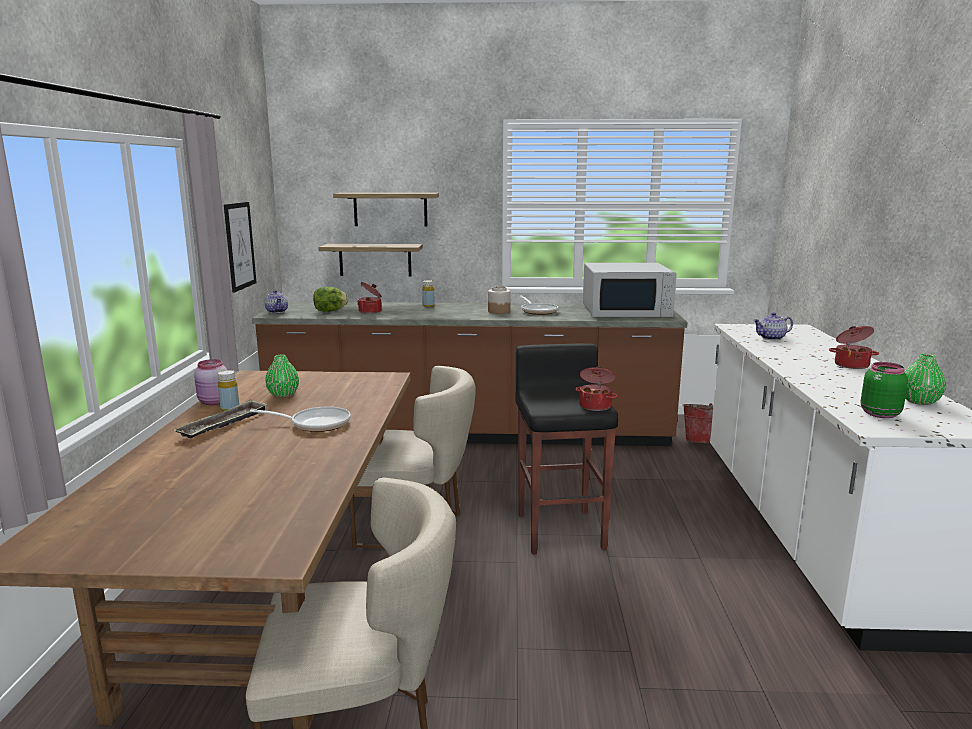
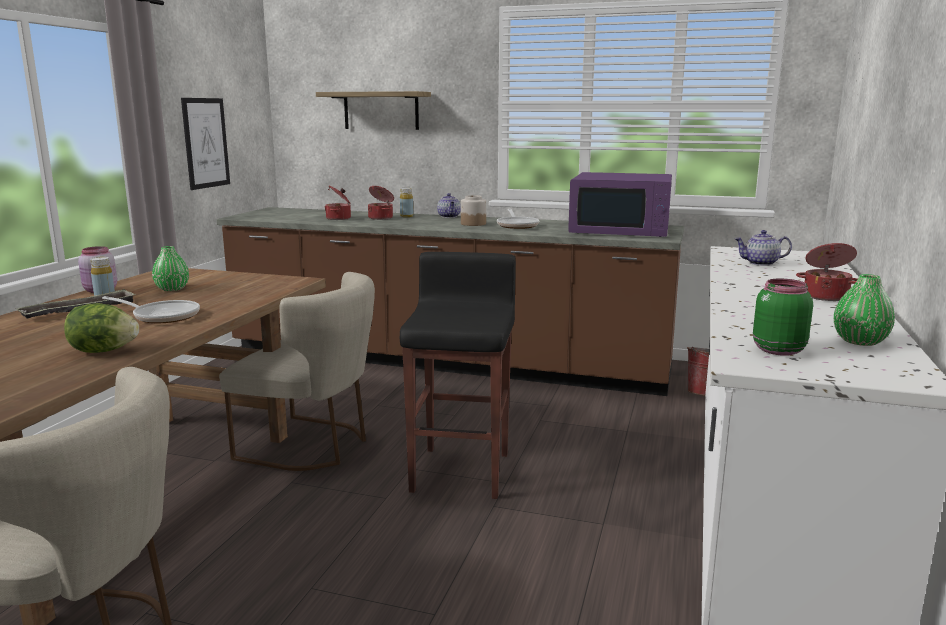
camera: 15 degrees right, 0 degrees up
teapot [265,290,288,313] -> teapot moved to [437,193,461,218]
lettuce [313,287,348,312] -> lettuce moved to [64,303,139,353]
shelf [318,244,423,276] -> none
cooking pot [575,367,617,411] -> cooking pot moved to [368,186,394,220]
white microwave [583,263,677,317] -> purple microwave [568,172,672,237]

